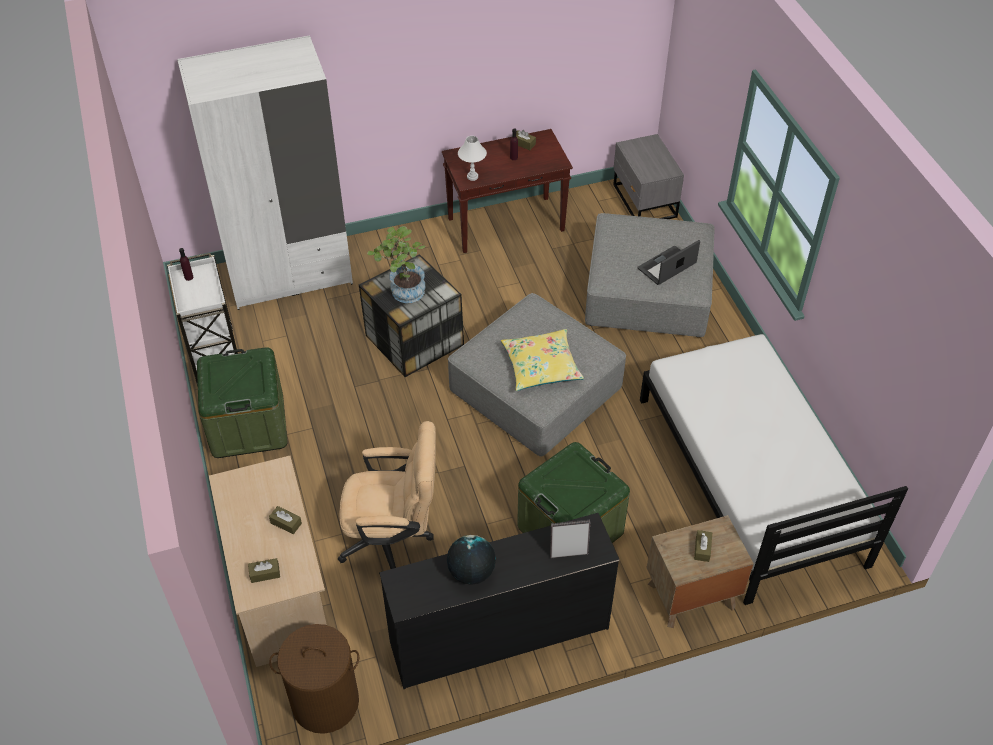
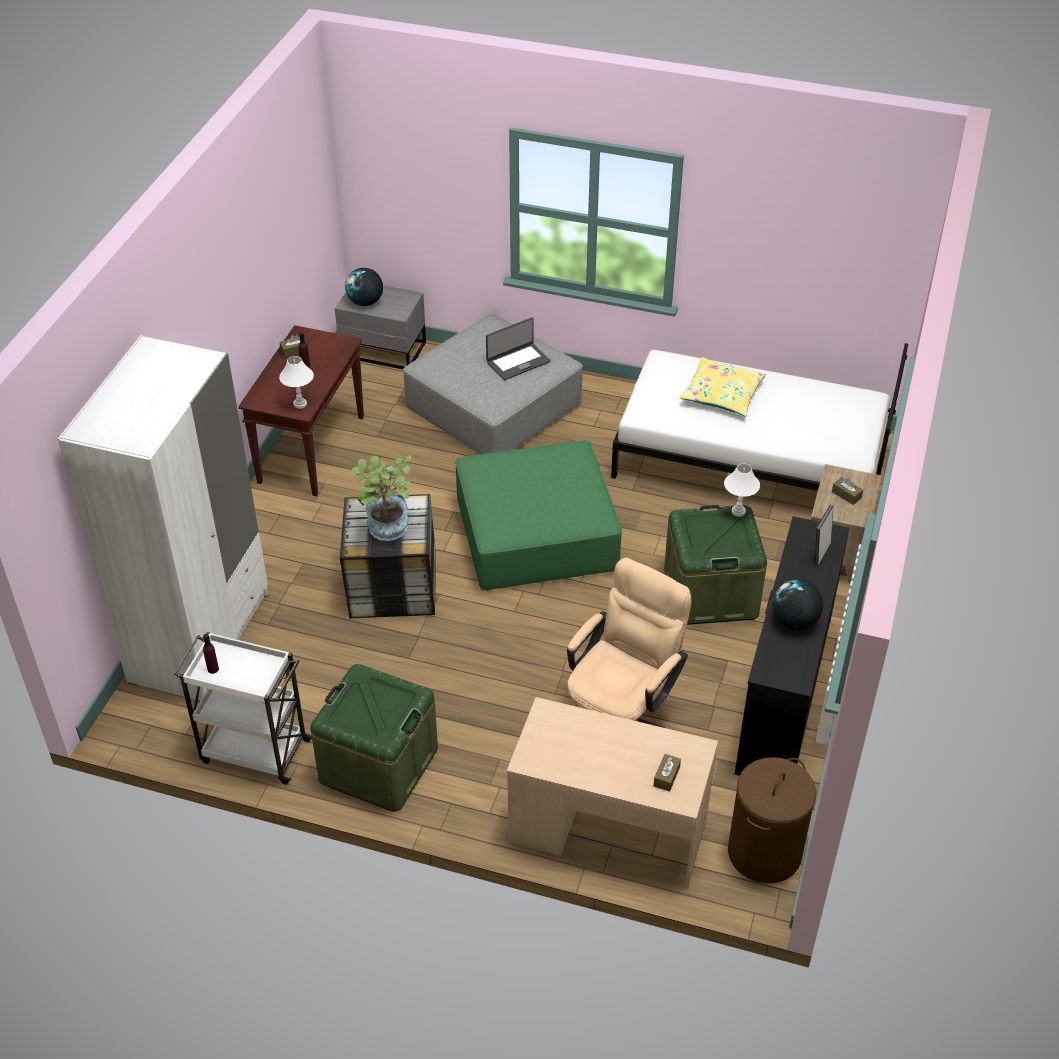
camera: 55 degrees left, 5 degrees down
brown tissue box [269,506,302,534] -> none
grey ottoman [448,293,627,457] -> green ottoman [455,440,622,591]
yellow pillow [501,329,584,391] -> yellow pillow moved to [680,357,766,416]
laptop [637,240,700,285] -> laptop turned 120 degrees counterclockwise [486,317,551,380]
none -> globe [345,268,383,306]
none -> white table lamp [724,464,760,517]

